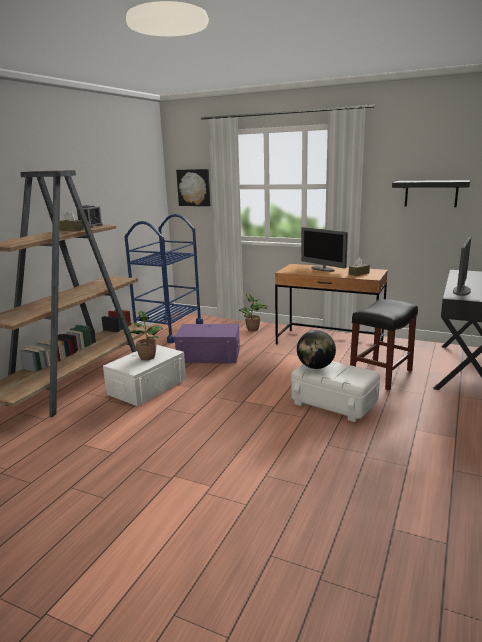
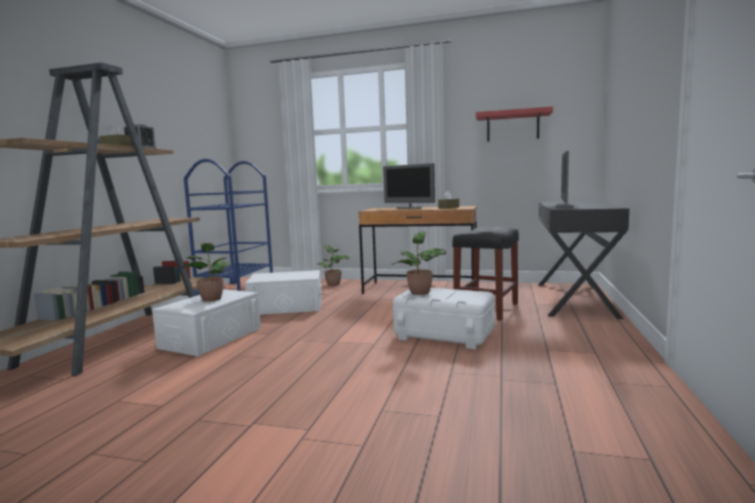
camera: 10 degrees left, 10 degrees down
purple storage box [175,324,240,363] -> white storage box [245,270,322,315]
picture [176,169,211,206] -> none
globe [297,330,336,369] -> potted plant [392,231,446,295]
black shelf [392,180,470,207] -> red shelf [476,106,553,142]

